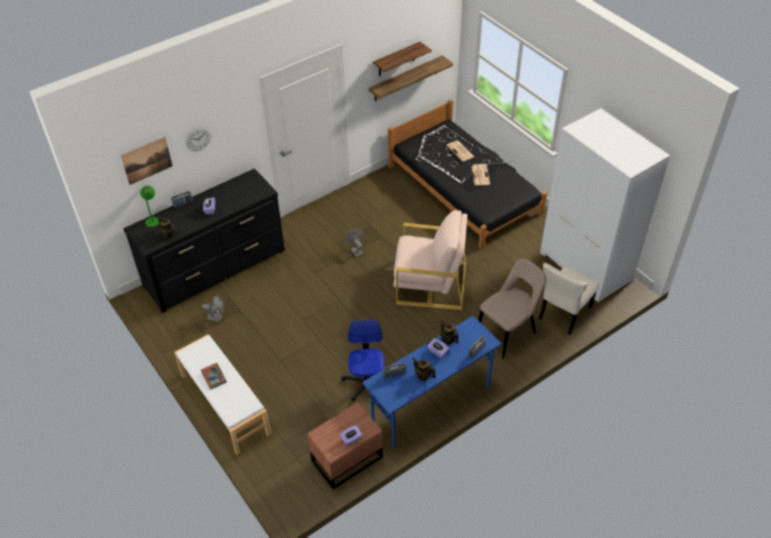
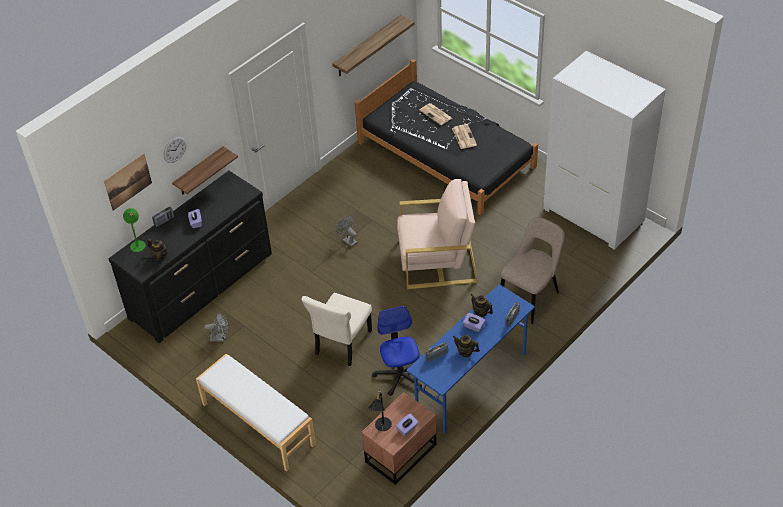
camera: 10 degrees left, 0 degrees up
book [201,363,227,390] -> none
shelf [373,42,432,76] -> shelf moved to [172,147,238,195]
beige chair [539,263,599,335] -> beige chair moved to [301,293,372,366]
none -> black table lamp [368,389,392,431]

